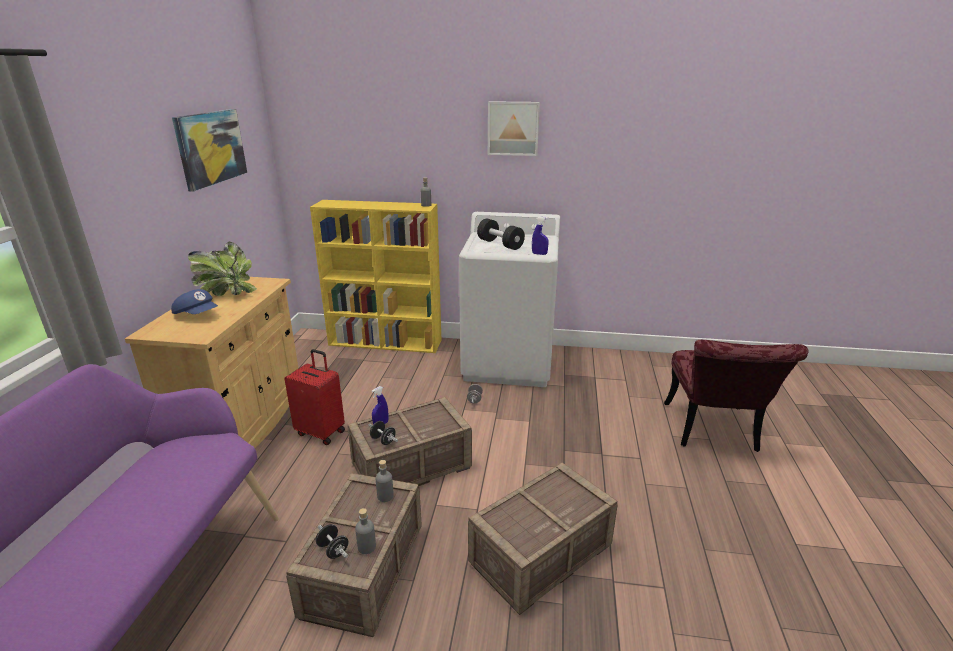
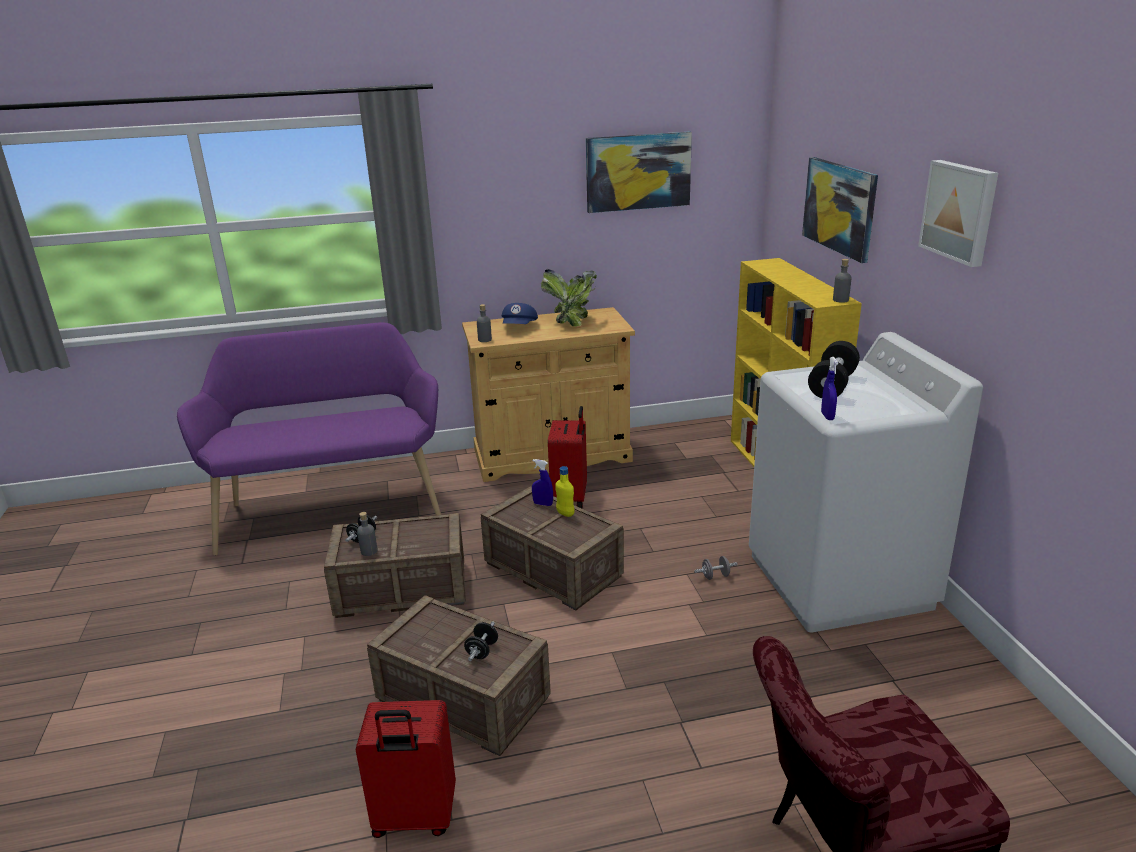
camera: 70 degrees right, 0 degrees up
black dumbbell [369,421,398,445] -> black dumbbell moved to [464,621,498,661]
grey bottle [375,460,394,502] -> grey bottle moved to [477,304,492,342]
none -> red suitcase [355,700,456,838]
none -> yellow bottle [555,466,575,517]
none -> picture [802,157,878,263]

